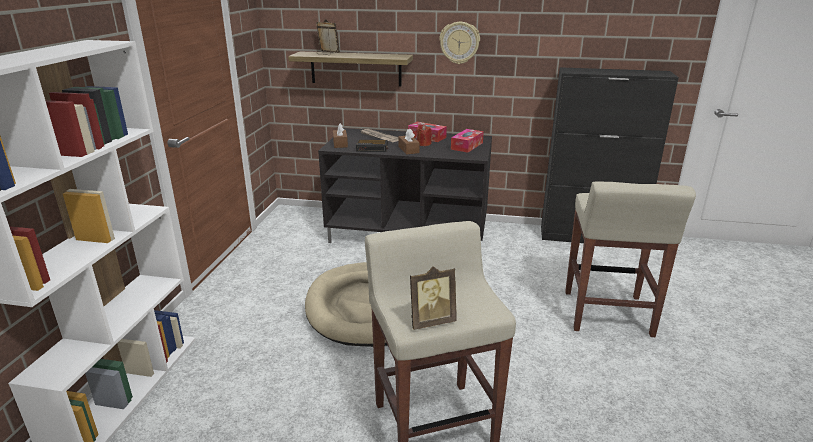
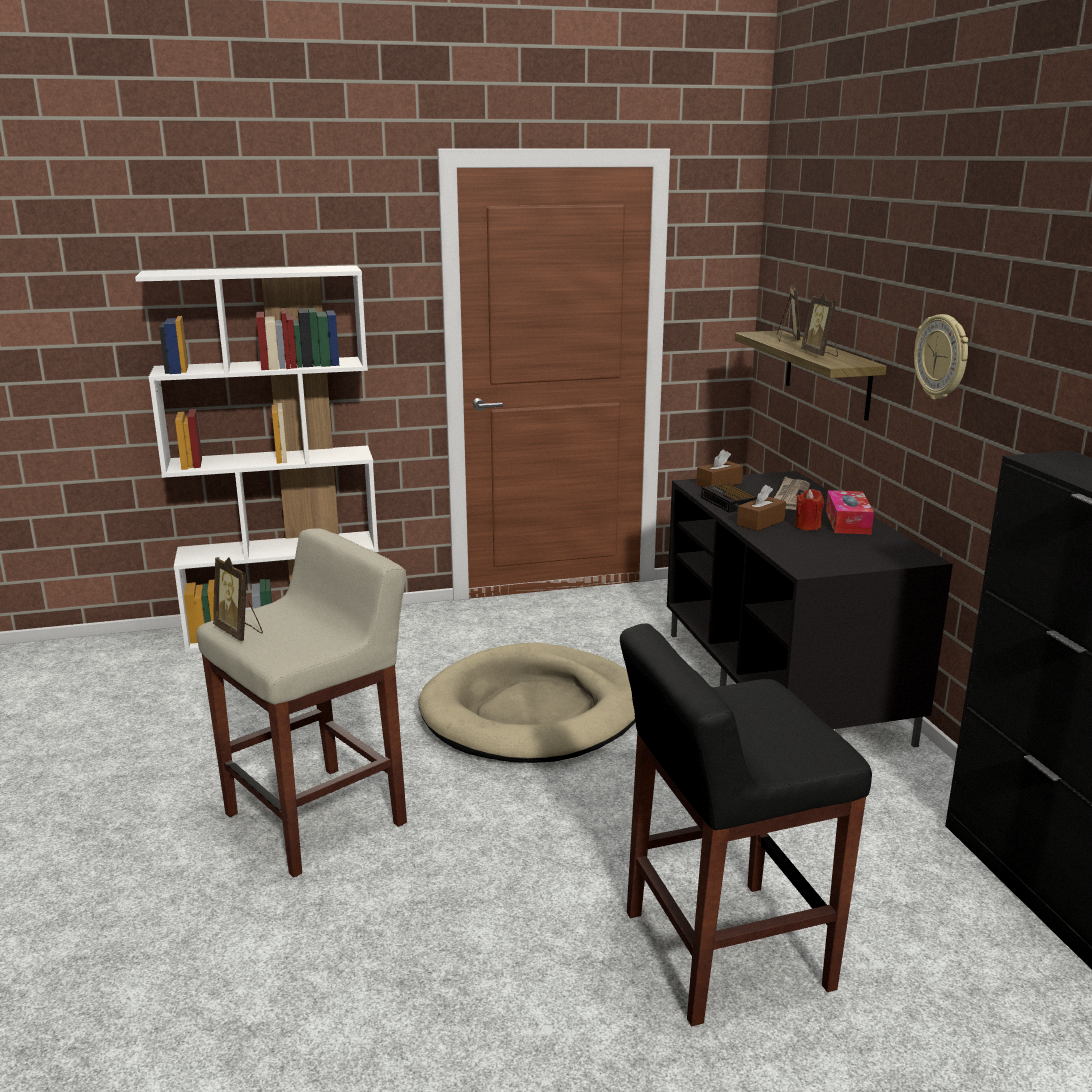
camera: 65 degrees right, 5 degrees down
tissue box [451,129,484,153] -> none
beige stool [565,181,696,337] -> black stool [620,623,872,1026]
none -> picture frame [801,293,838,356]

